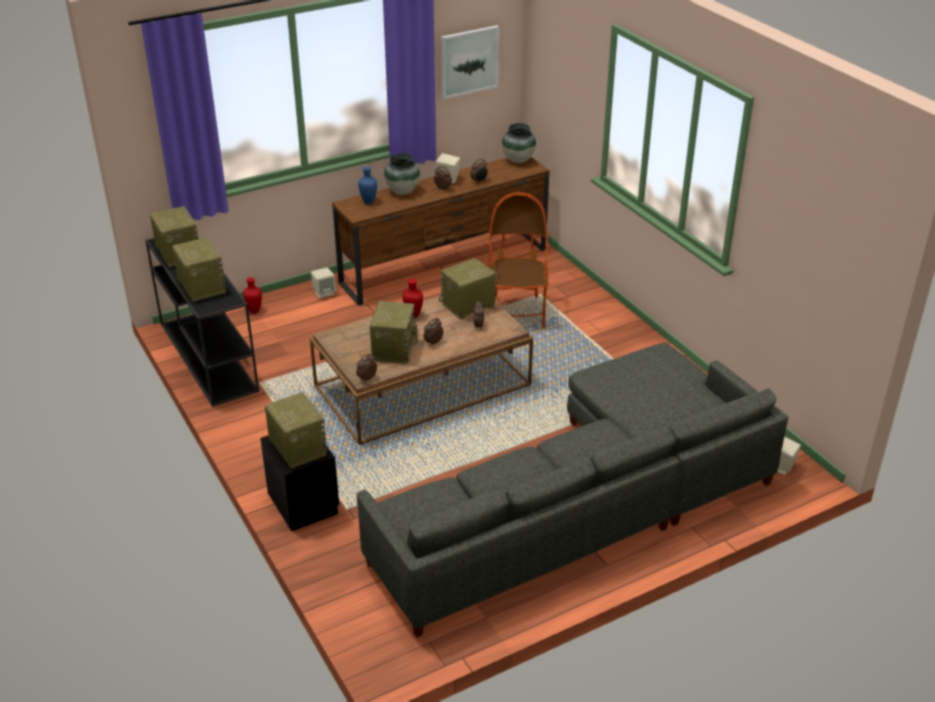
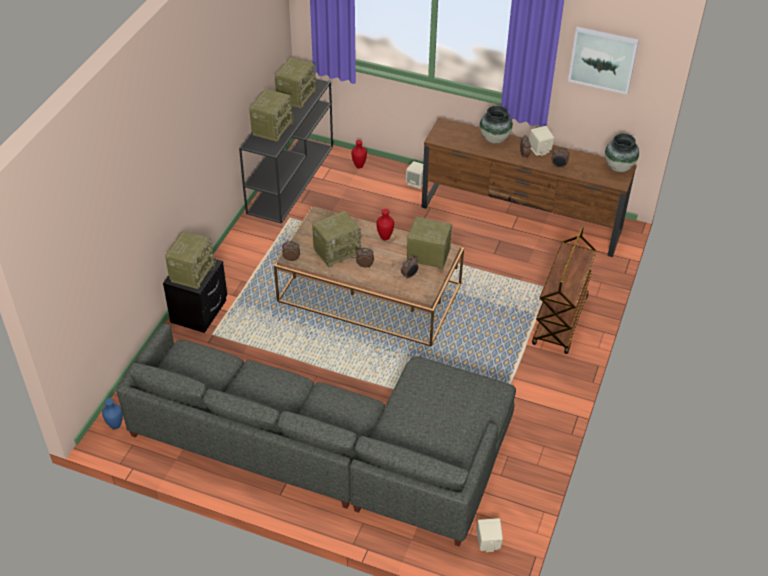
camera: 50 degrees right, 10 degrees up
blue vase [358,166,377,204] -> blue vase moved to [102,398,123,429]
armchair [489,192,549,329] -> none
none -> brown cart [532,226,596,354]

